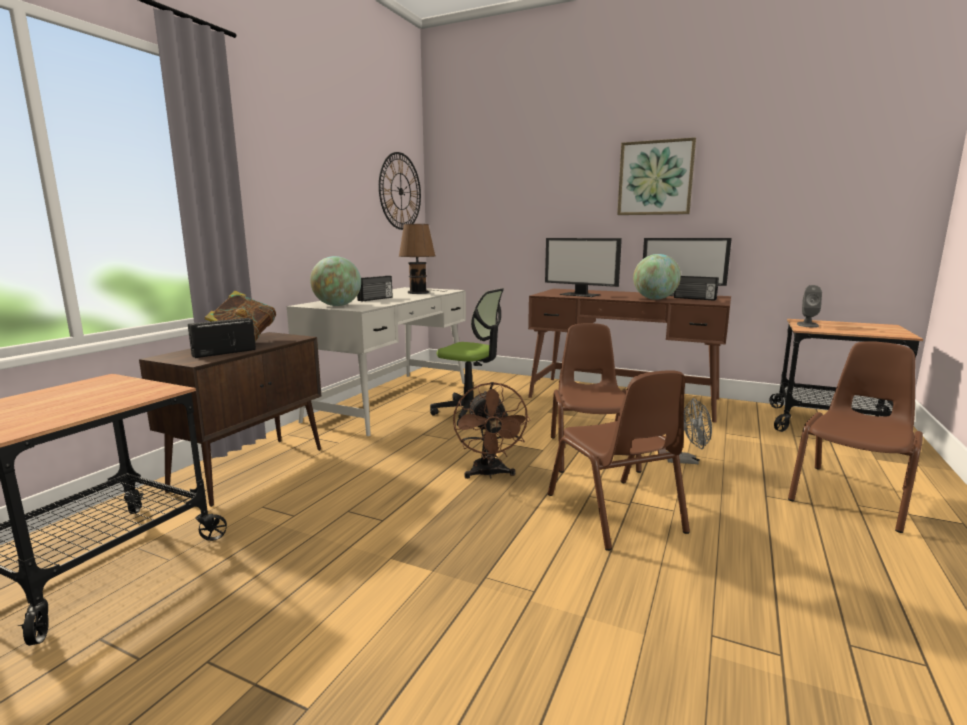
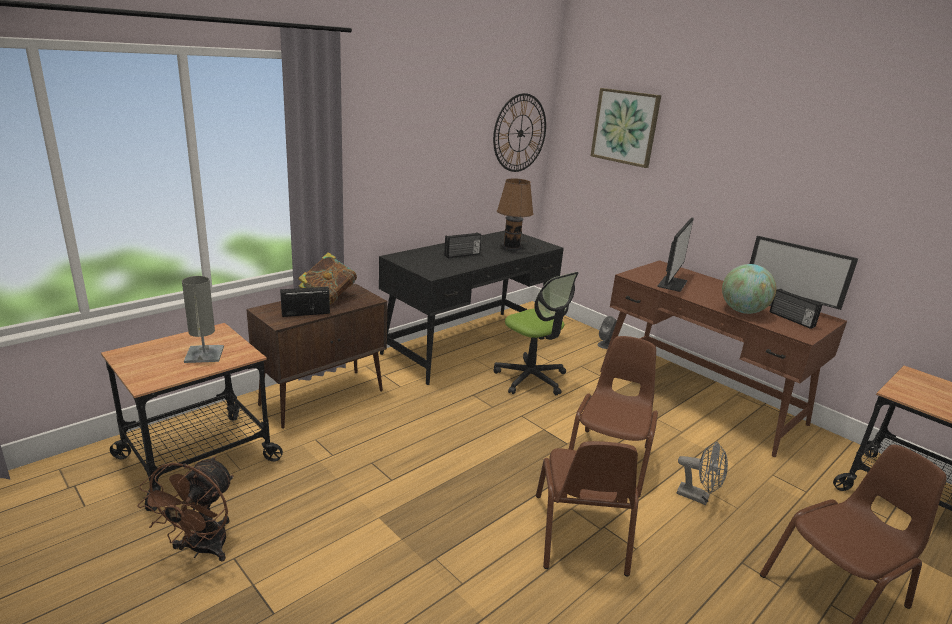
camera: 20 degrees right, 10 degrees up
white desk [287,287,466,436] -> black desk [379,231,564,385]
globe [310,256,361,306] -> none
brown fan [453,382,531,479] -> brown fan moved to [138,456,234,562]
monitor [545,238,622,297] -> monitor turned 120 degrees counterclockwise [657,217,694,292]
picture [617,137,696,215] -> picture moved to [591,88,661,168]
grey speaker [797,285,822,328] -> grey speaker moved to [597,316,617,349]
none -> grey table lamp [182,276,224,363]

